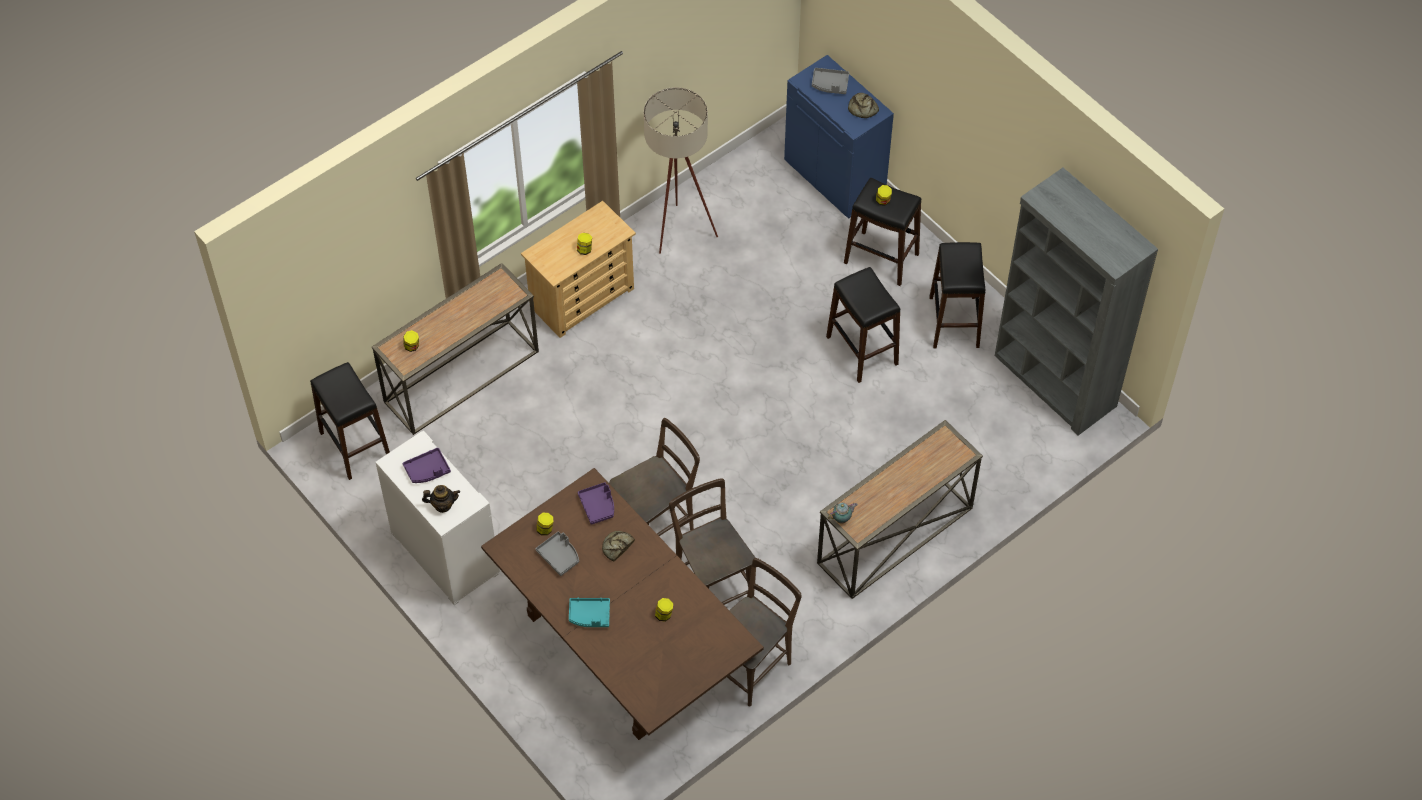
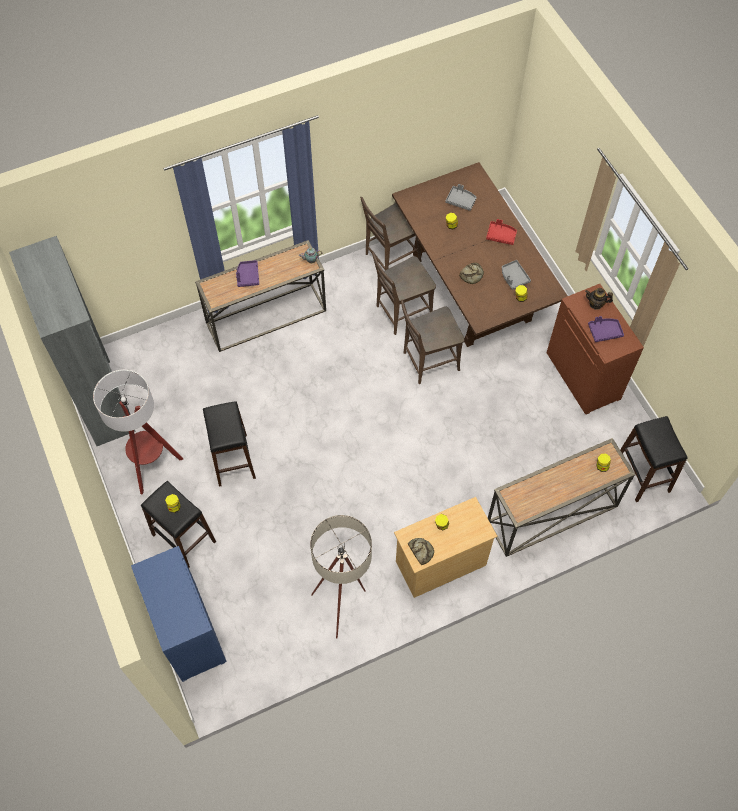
camera: 165 degrees left, 5 degrees up
white cabinet [375,430,500,605] -> brown cabinet [546,284,644,414]
turquoise tray [569,598,610,627] -> red tray [486,219,517,245]
purple tray [578,482,614,525] -> purple tray moved to [236,260,259,287]
brown chair [669,478,755,605] -> brown chair turned 75 degrees clockwise [372,251,436,335]
grey tray [812,68,849,94] -> grey tray moved to [445,184,477,211]
bread [848,93,879,118] -> bread moved to [408,538,434,565]
black stool [929,242,985,348] -> floor lamp [93,370,183,494]

